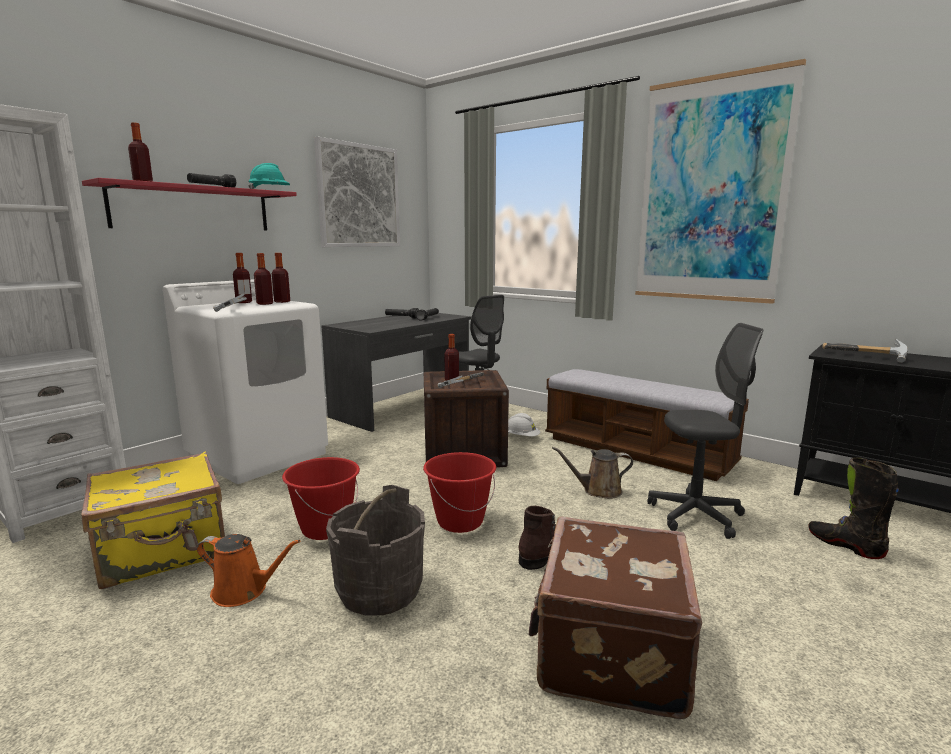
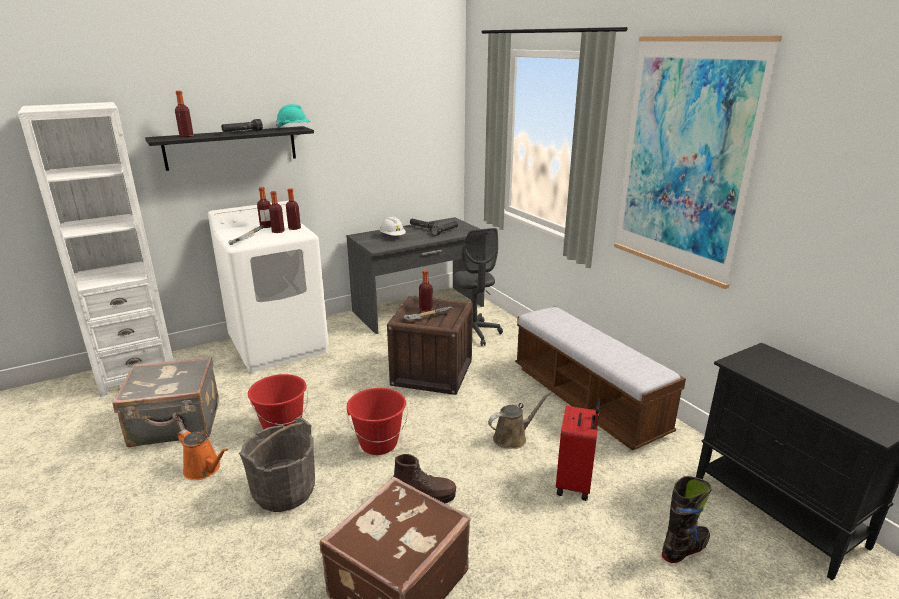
camera: 20 degrees right, 10 degrees up
yellow suitcase [81,452,225,589] -> grey suitcase [112,356,219,447]
red shelf [82,178,297,230] -> black shelf [145,126,314,171]
picture [314,137,400,247] -> none
white hard hat [508,413,540,436] -> white hard hat moved to [380,216,406,236]
brown watering can [552,447,633,499] -> brown watering can turned 135 degrees clockwise [488,391,552,449]
grey office chair [647,323,763,539] -> red suitcase [556,399,600,501]
black boot [808,457,899,559] -> black boot turned 75 degrees clockwise [662,476,712,563]
hammer [822,339,908,363] -> none

